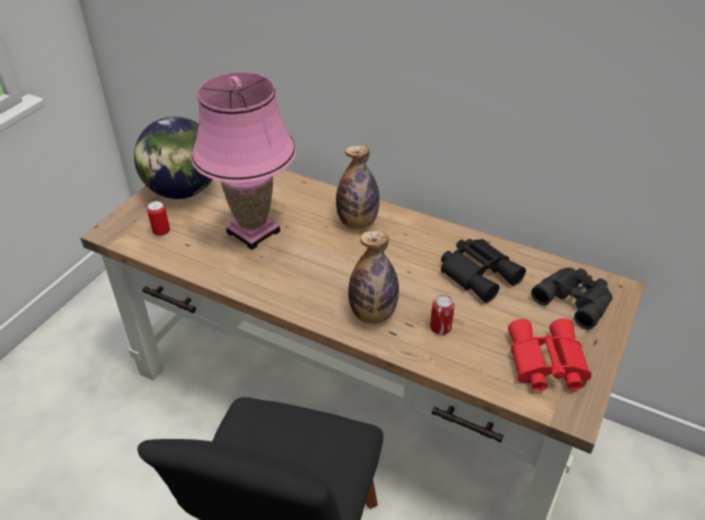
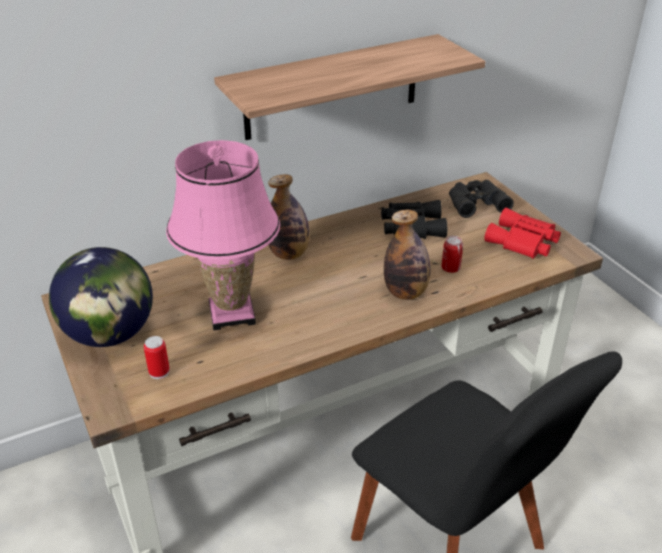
camera: 55 degrees left, 5 degrees down
none -> shelf [214,34,485,140]

